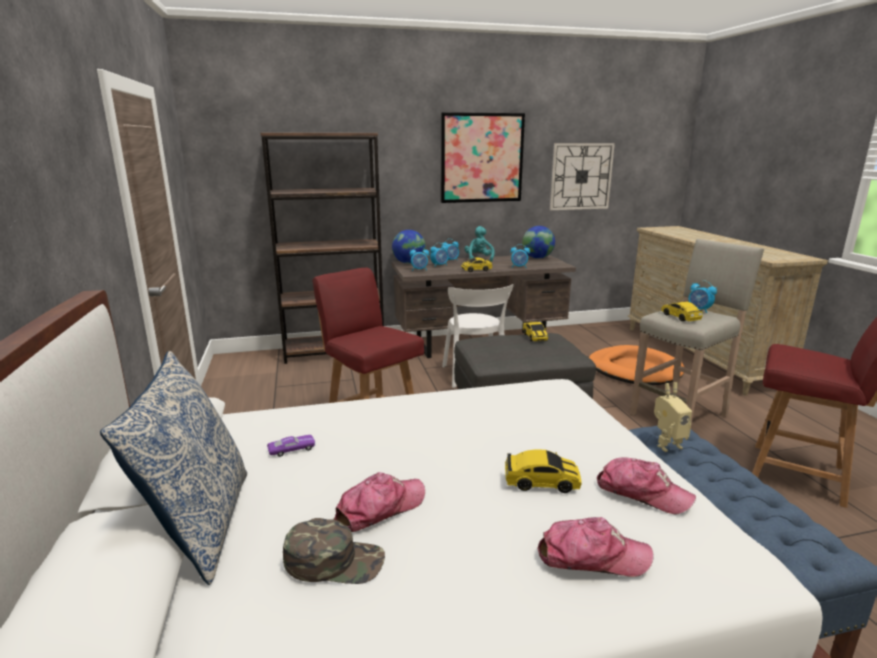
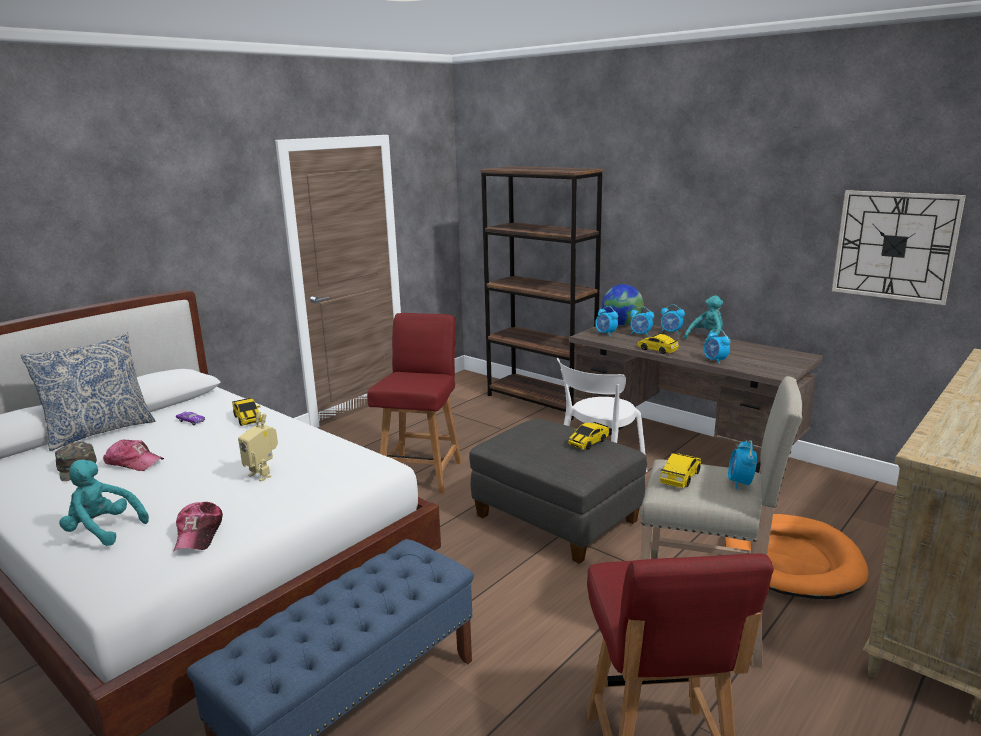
camera: 55 degrees right, 0 degrees up
picture [441,112,525,203] -> none
toy car [505,449,582,493] -> toy car moved to [232,398,262,426]
globe [522,226,555,259] -> none
cap [537,517,654,577] -> turquoise plush toy [59,460,149,546]
toy robot [654,382,692,452] -> toy robot moved to [238,412,278,482]

